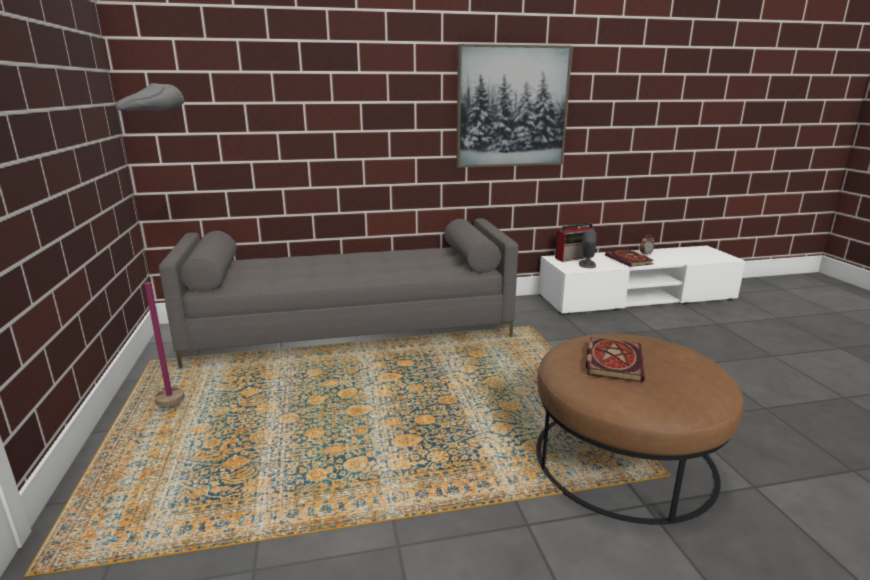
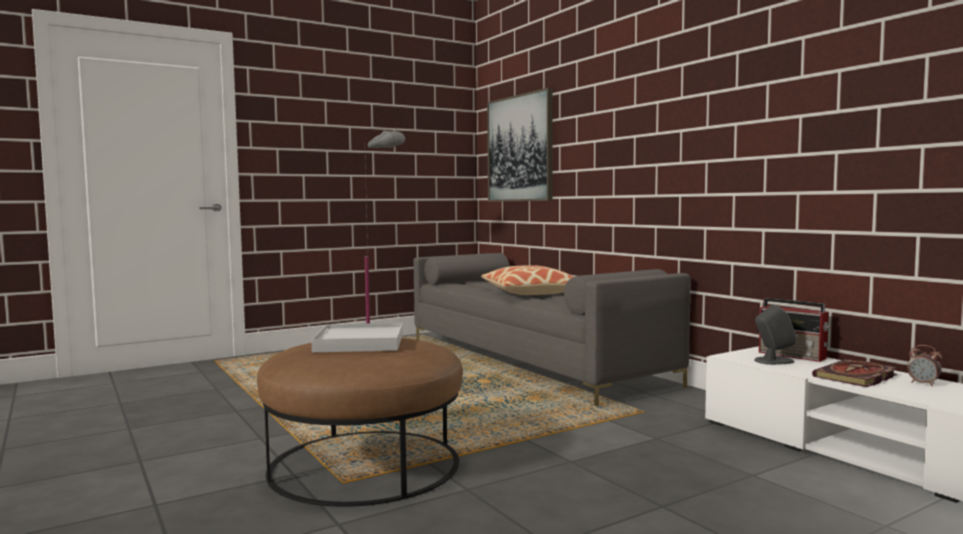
camera: 70 degrees right, 15 degrees down
picture [456,44,572,168] -> picture moved to [487,88,553,202]
book [586,337,645,382] -> white tray [312,323,403,352]
none -> pillow [481,265,574,295]

